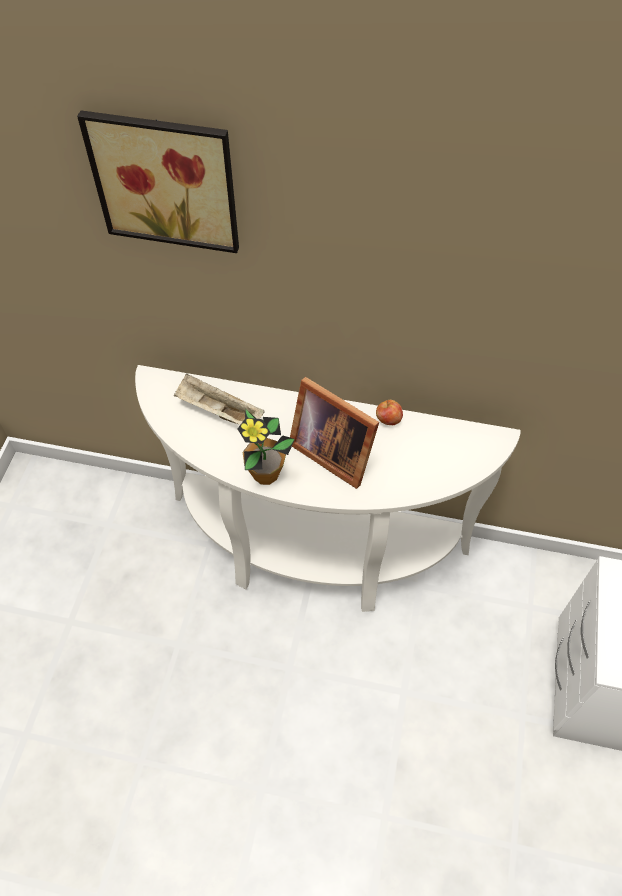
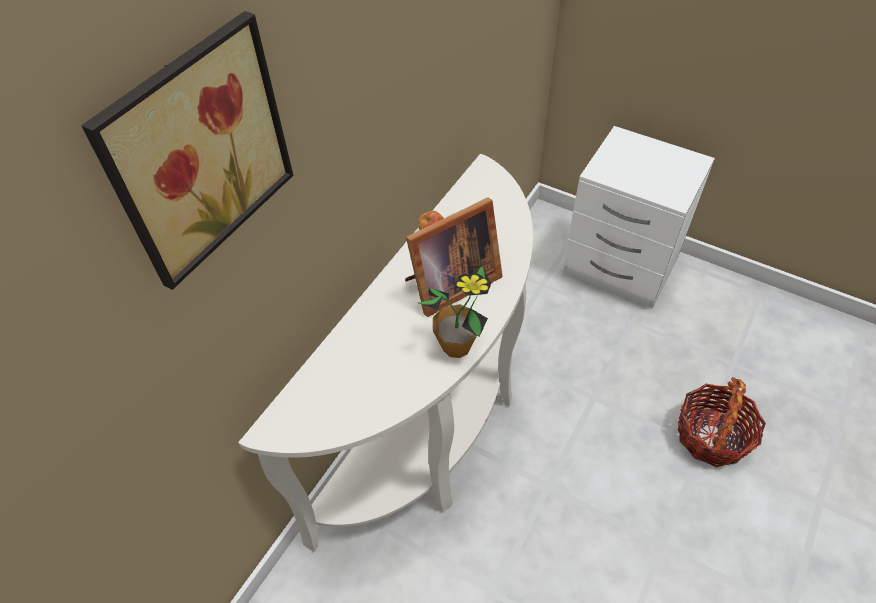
camera: 70 degrees left, 5 degrees down
beige tray [174,374,265,425] -> none
none -> basket [678,377,766,467]

